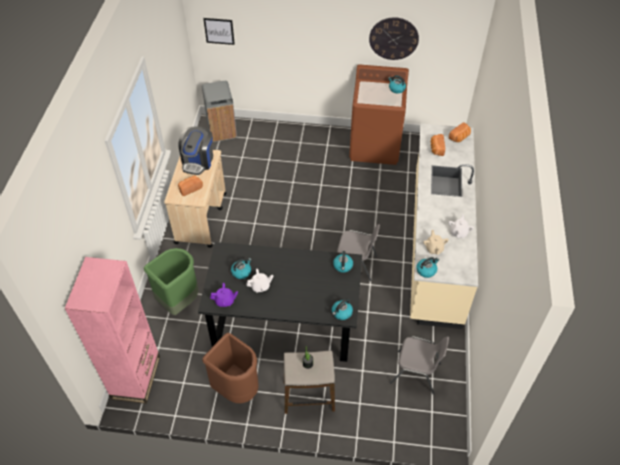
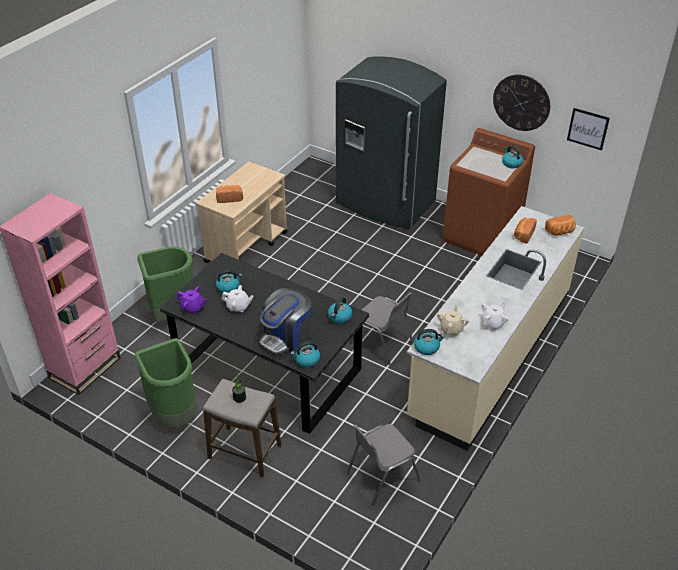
camera: 25 degrees right, 10 degrees down
coffee machine [178,126,213,175] -> coffee machine moved to [259,288,312,355]
grey trash can [202,81,237,142] -> none
brown trash can [202,333,259,403] -> green trash can [135,338,197,428]
picture [203,18,235,45] -> picture moved to [567,108,610,151]
grey chair [390,336,449,395] -> grey chair turned 105 degrees clockwise [347,424,421,505]
none -> grey fridge [336,56,447,229]

